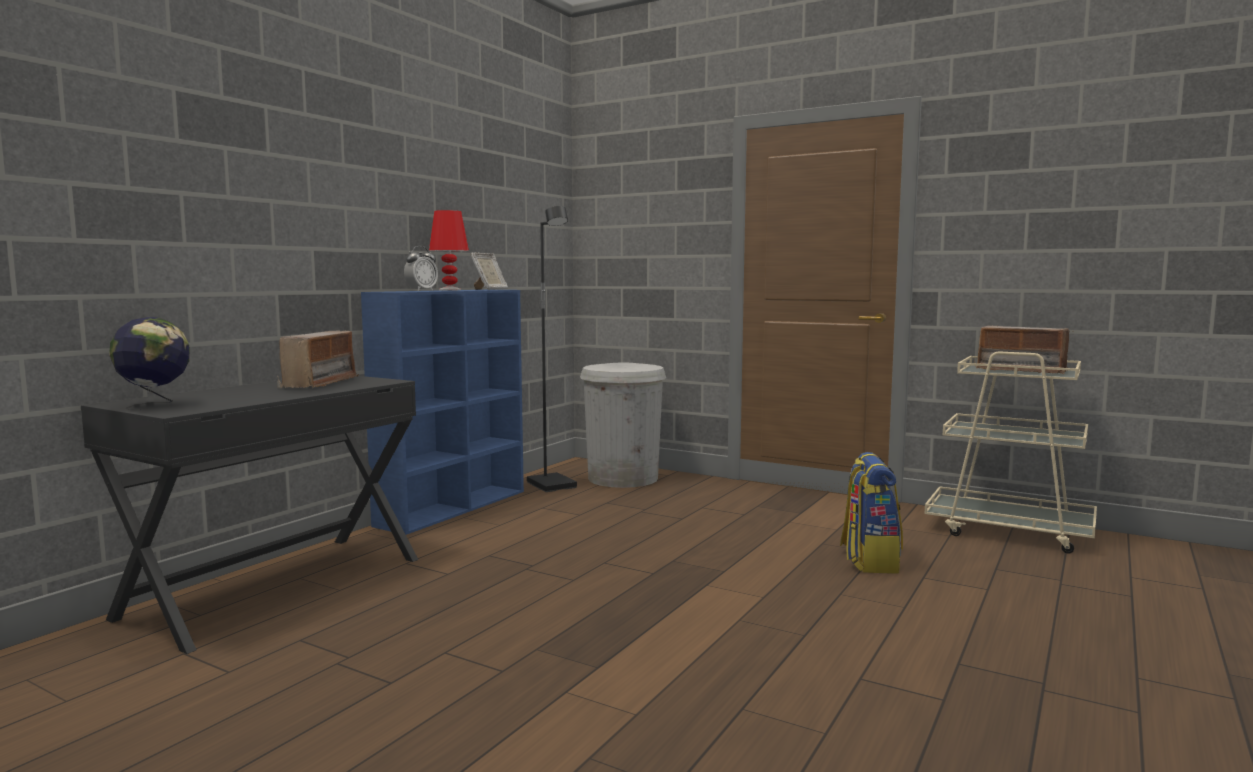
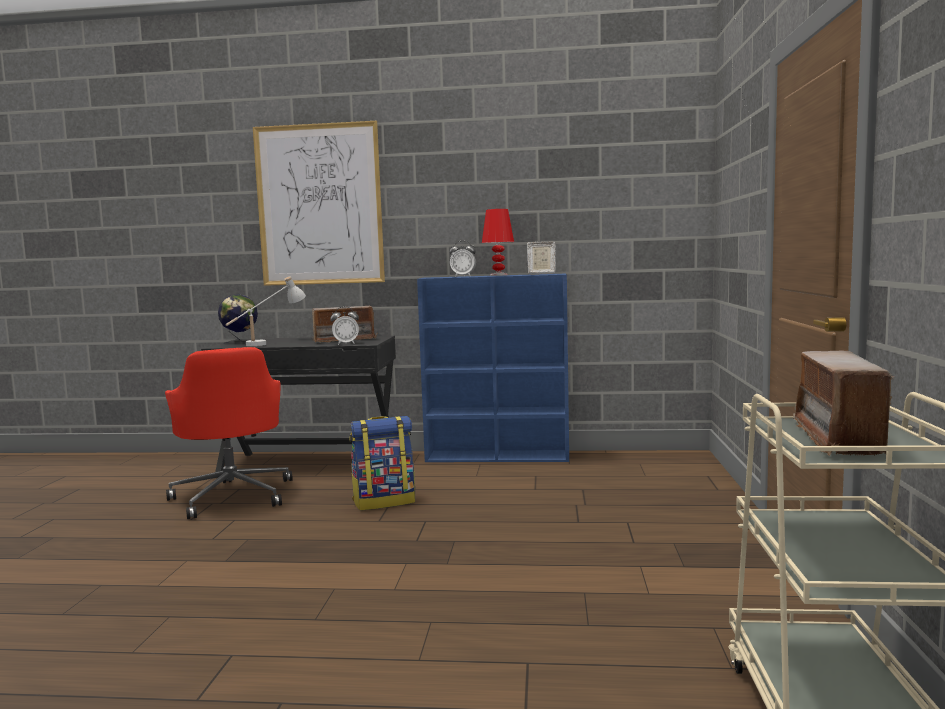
camera: 65 degrees right, 0 degrees up
black floor lamp [527,206,577,492] -> none
white trash can [580,363,666,488] -> none
backpack [840,452,903,573] -> backpack moved to [349,416,415,511]
none -> red office chair [165,347,293,519]
none -> white table lamp [225,276,306,346]
none -> picture [253,121,385,286]
none -> alarm clock [330,307,359,345]

